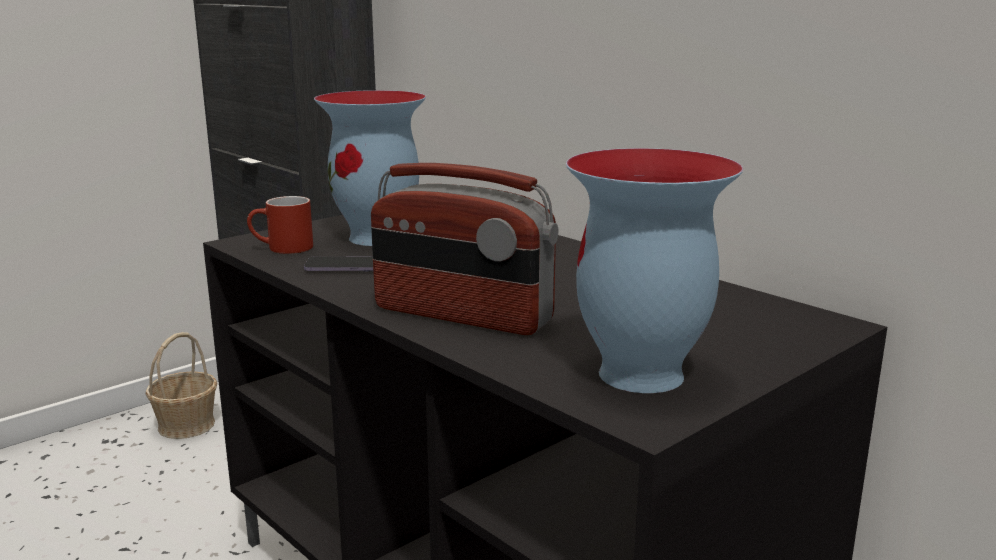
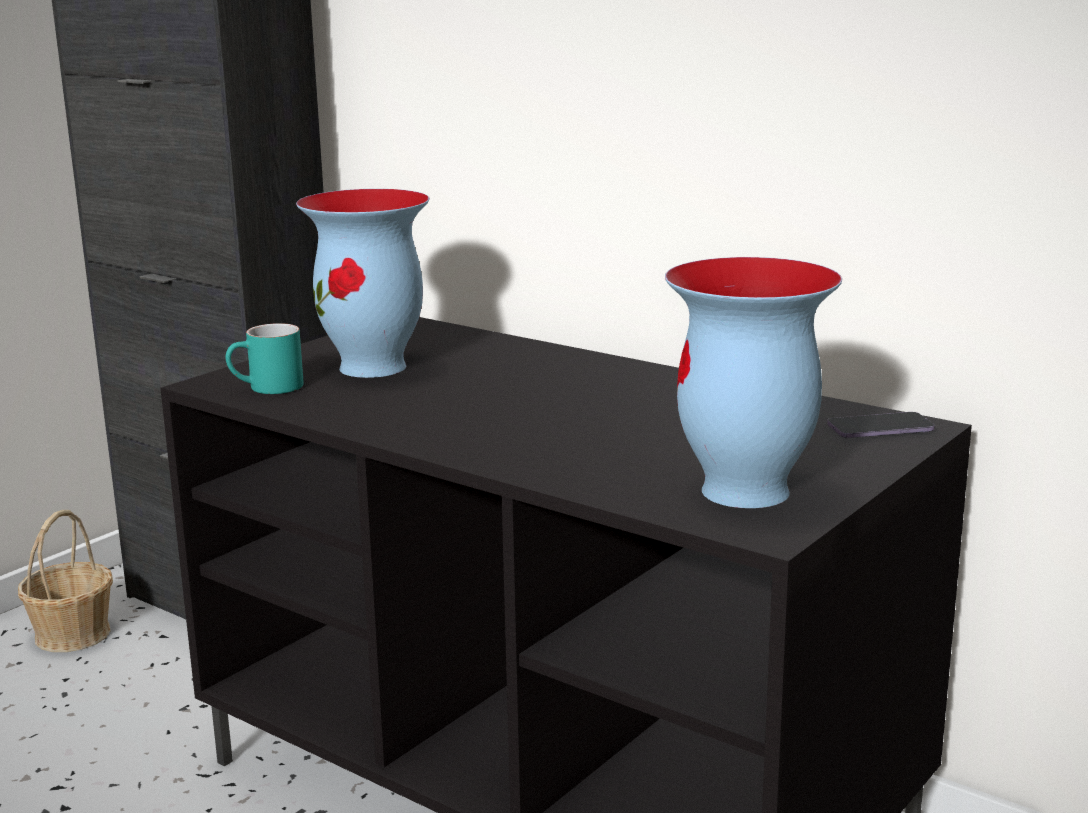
camera: 10 degrees left, 0 degrees up
red mug [247,196,313,254] -> turquoise mug [225,323,304,394]
phone [304,256,373,272] -> phone moved to [827,412,935,438]
radio [371,163,559,335] -> none

